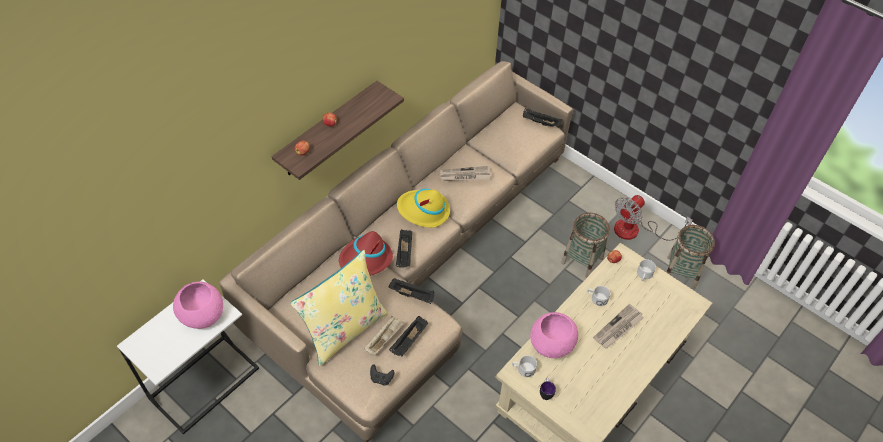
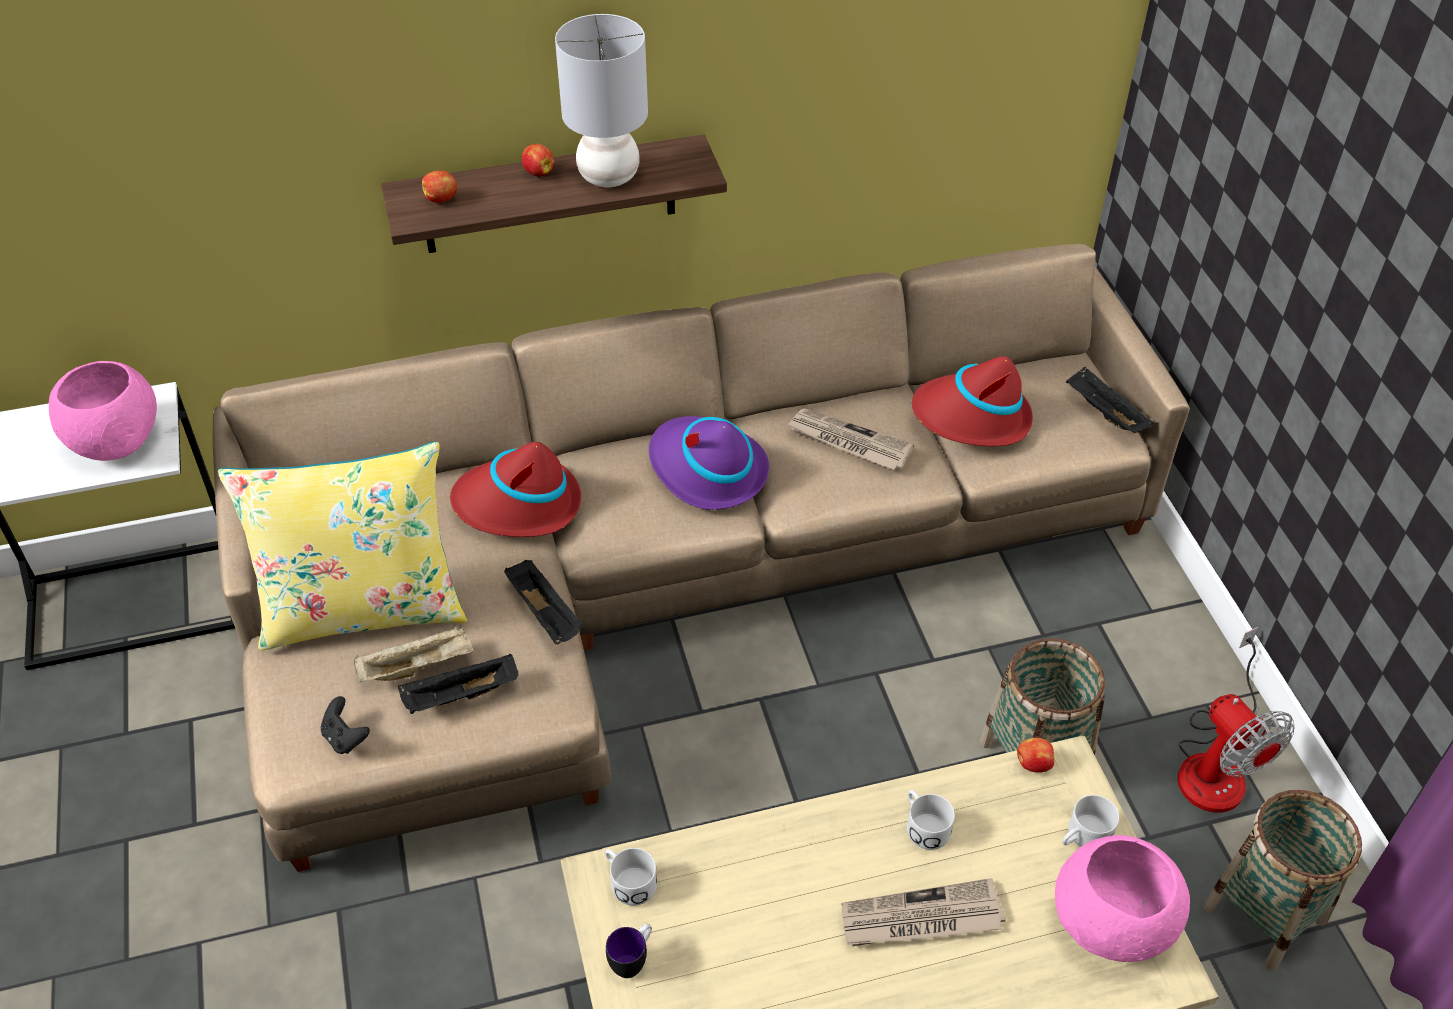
camera: 35 degrees right, 5 degrees down
black tray [396,229,412,268] -> none
yellow hat [397,189,450,228] -> purple hat [649,416,769,510]
pink bowl [530,312,578,358] -> pink bowl moved to [1055,835,1190,962]
fan [614,195,693,241] -> fan turned 105 degrees counterclockwise [1177,627,1294,813]
none -> grey table lamp [555,14,648,187]
none -> red hat [912,356,1033,446]

